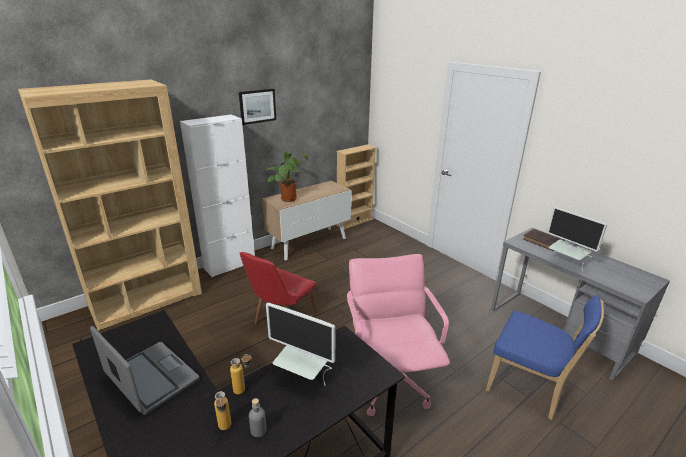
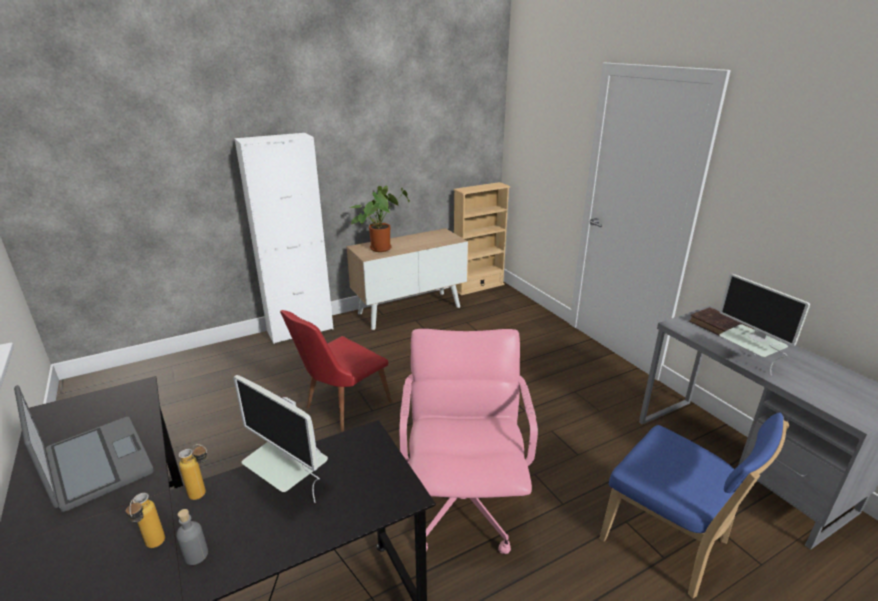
camera: 10 degrees right, 0 degrees up
brown bookcase [18,79,202,331] -> none
picture [239,89,276,125] -> none

